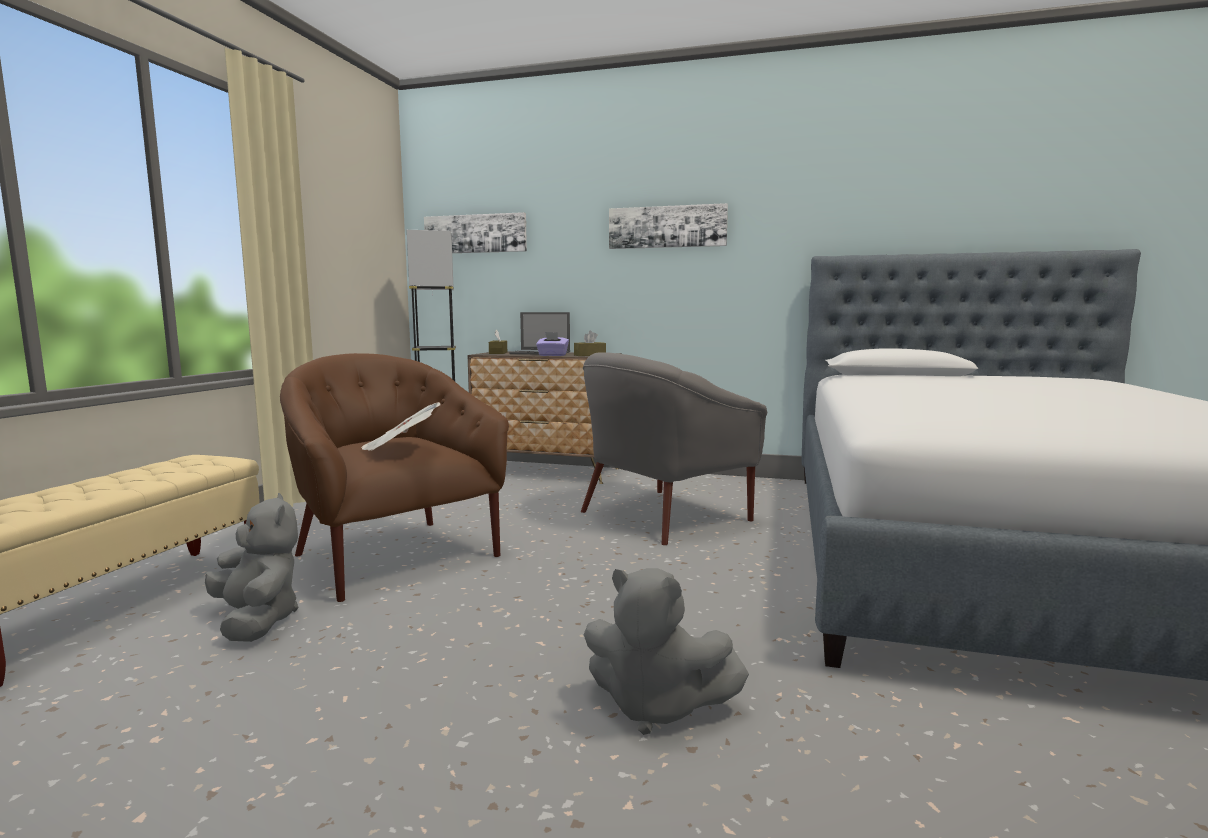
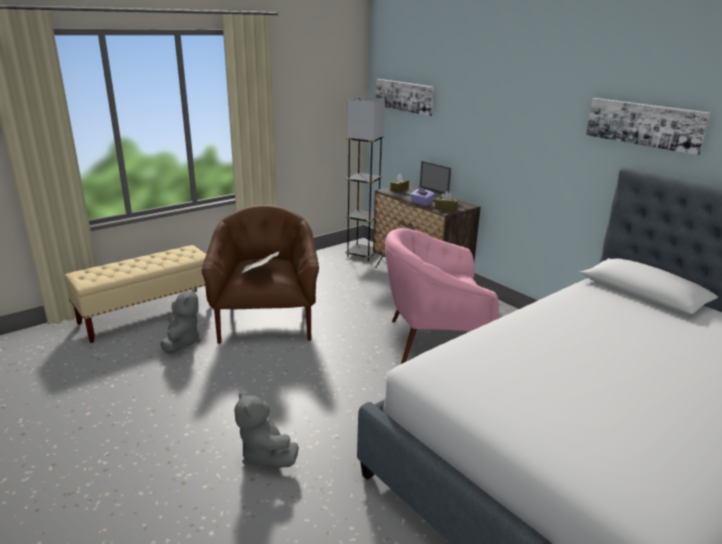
camera: 35 degrees right, 15 degrees up
grey armchair [581,352,767,545] -> pink armchair [385,228,499,364]
picture [609,203,728,249] -> picture moved to [586,98,711,155]

